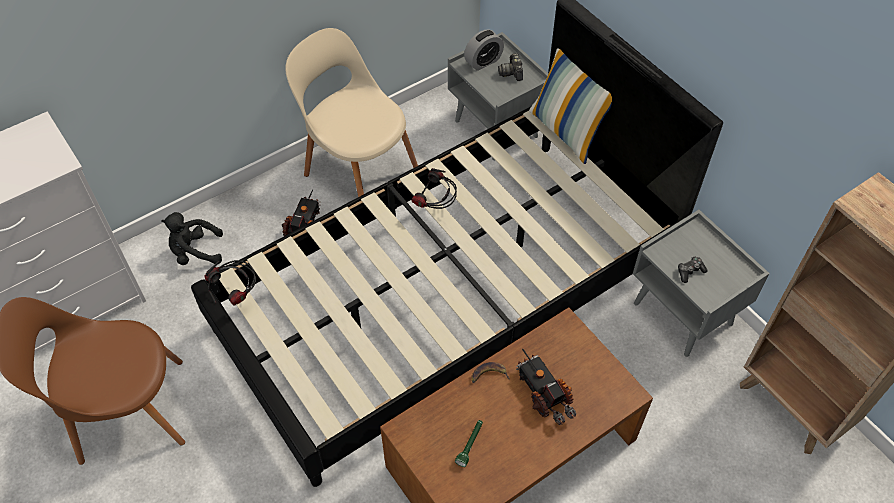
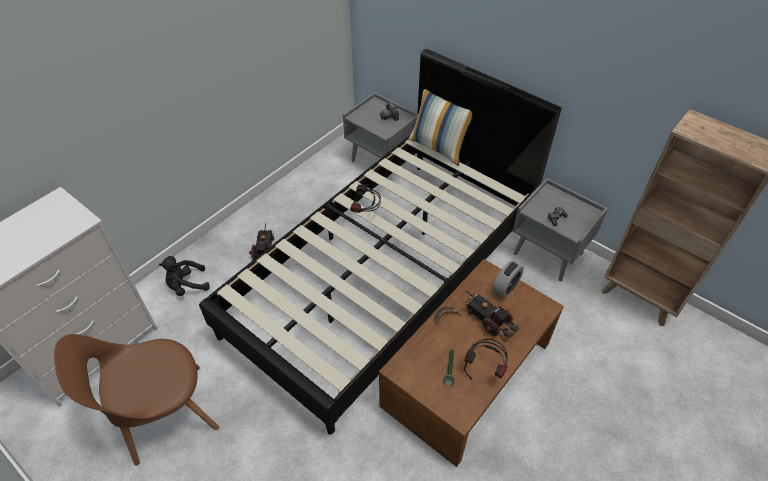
camera: 15 degrees left, 5 degrees down
headphones [204,260,256,305] -> headphones moved to [464,339,508,380]
beige chair [286,28,418,197] -> none
alarm clock [464,29,504,71] -> alarm clock moved to [492,261,524,299]

